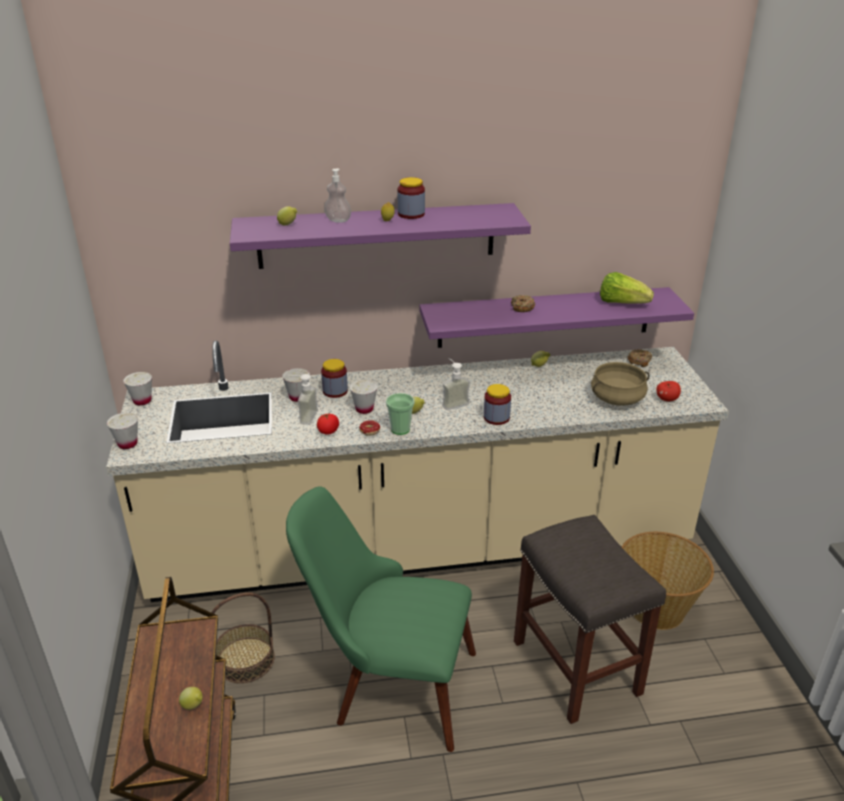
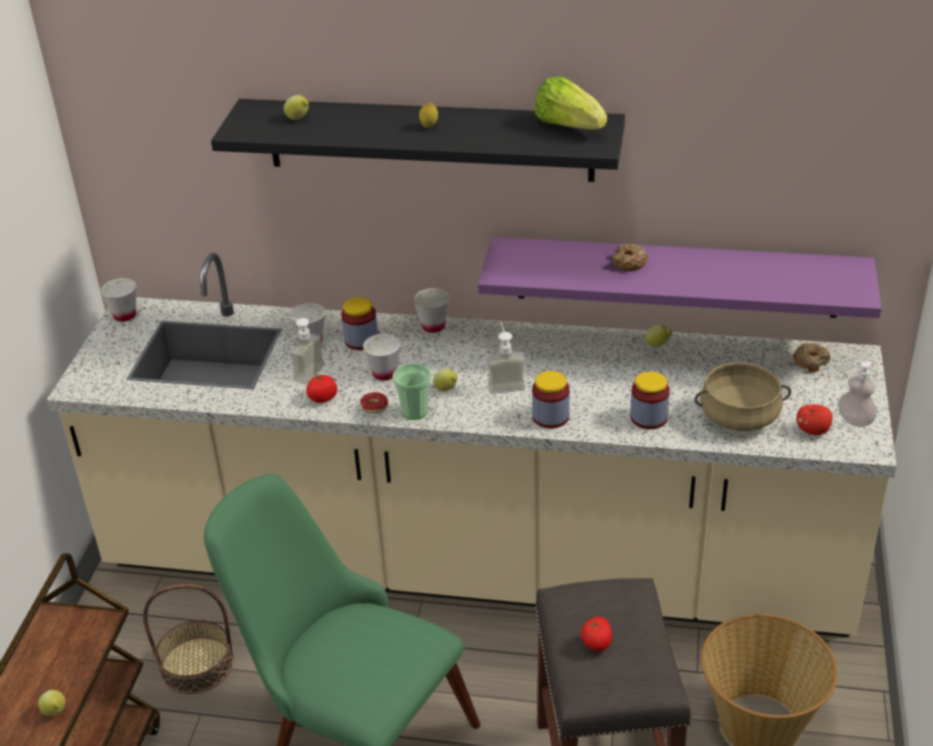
camera: 20 degrees right, 5 degrees up
white cup [107,413,138,449] -> white cup moved to [414,288,450,333]
purple shelf [230,203,531,269] -> black shelf [211,99,625,182]
soap dispenser [324,169,351,223] -> soap dispenser moved to [838,361,877,427]
jar [398,177,425,219] -> jar moved to [630,371,670,429]
lettuce [600,272,654,304] -> lettuce moved to [535,76,607,130]
none -> tomato [581,617,612,651]

